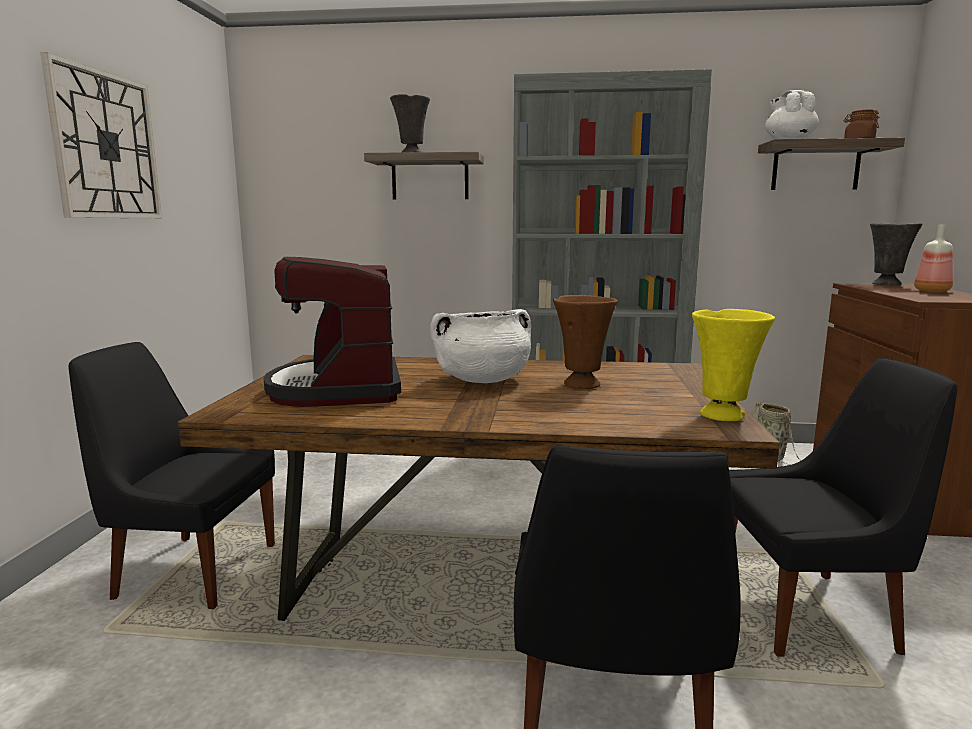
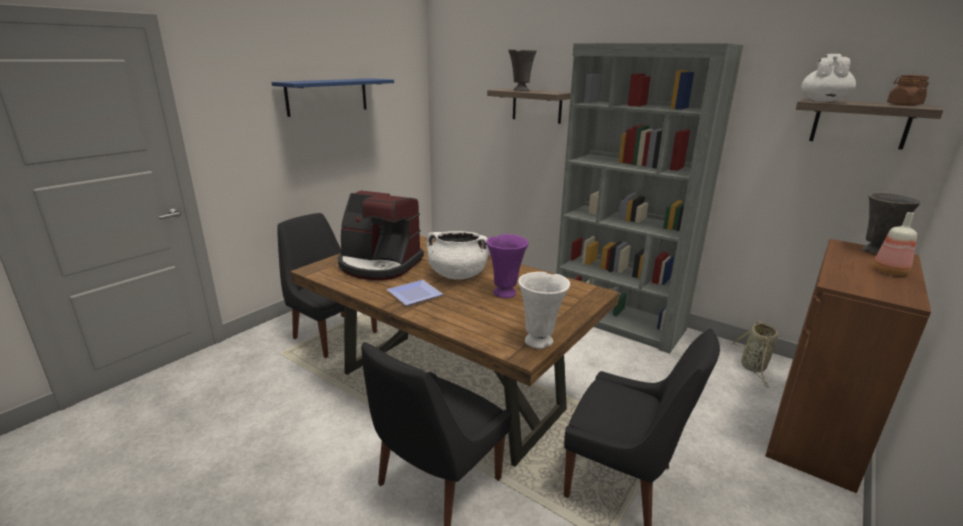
camera: 30 degrees right, 10 degrees up
wall clock [40,52,162,218] -> blue shelf [272,78,394,117]
coffee machine [264,257,401,407] -> coffee machine turned 90 degrees counterclockwise [338,191,424,280]
brown vase [553,295,618,389] -> purple vase [486,234,529,298]
yellow vase [692,309,775,421] -> white vase [518,272,570,349]
none -> plate [386,280,443,306]

